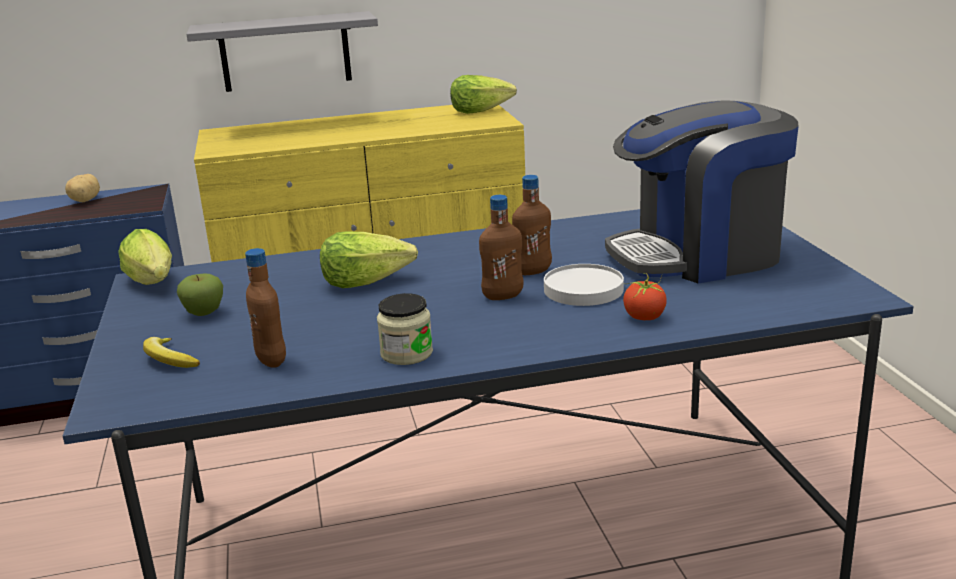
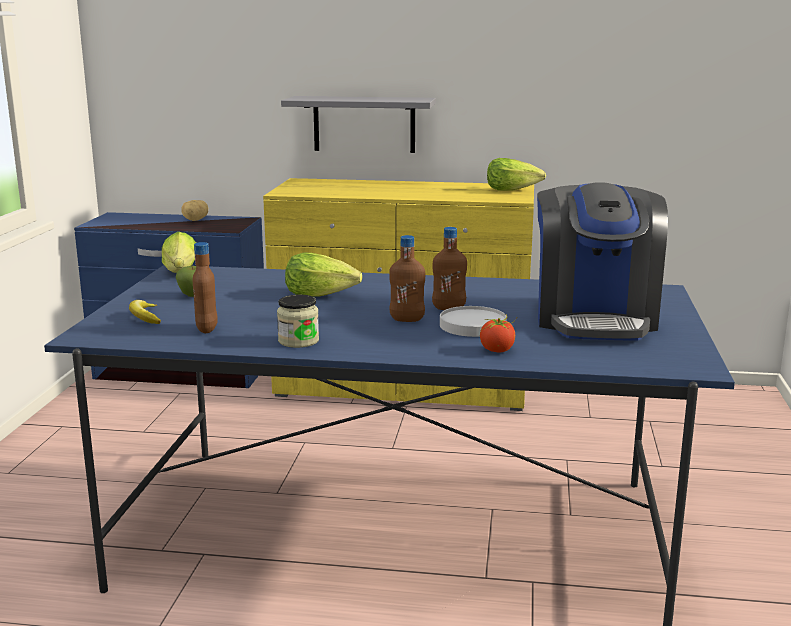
camera: 20 degrees right, 5 degrees down
coffee machine [605,101,799,283] -> coffee machine turned 90 degrees counterclockwise [537,182,668,341]

